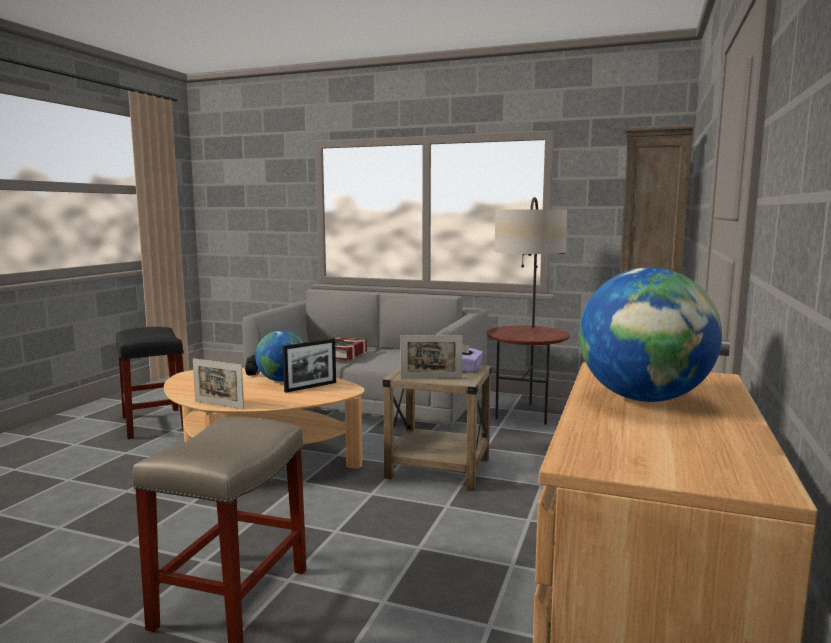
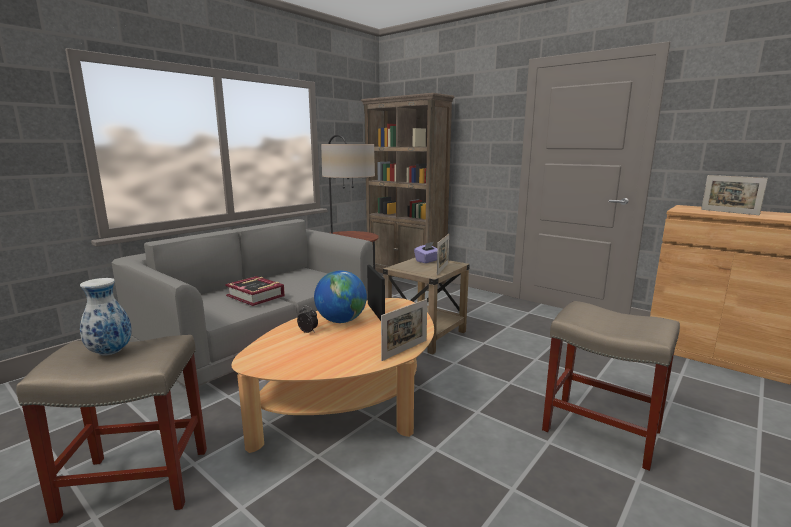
camera: 70 degrees left, 5 degrees up
black stool [116,327,184,439] -> beige stool [16,335,207,523]
globe [579,267,722,402] -> picture frame [701,175,768,215]
none -> vase [80,278,132,355]

